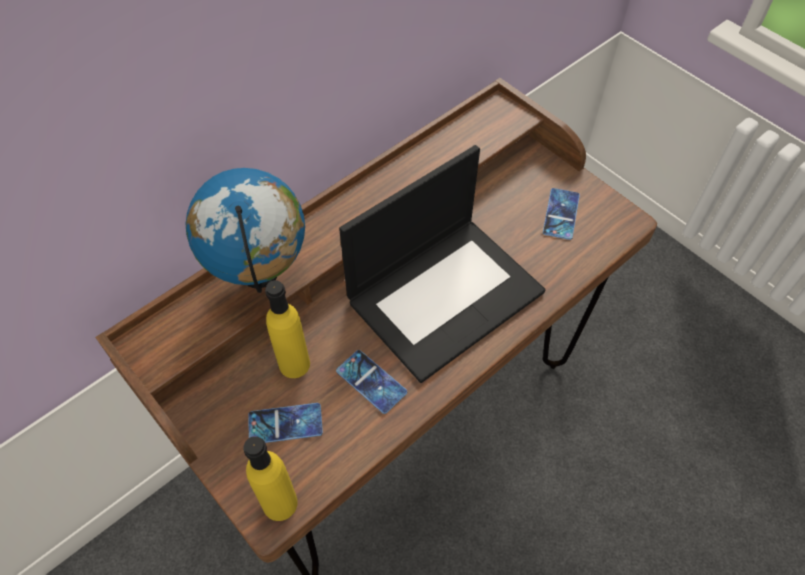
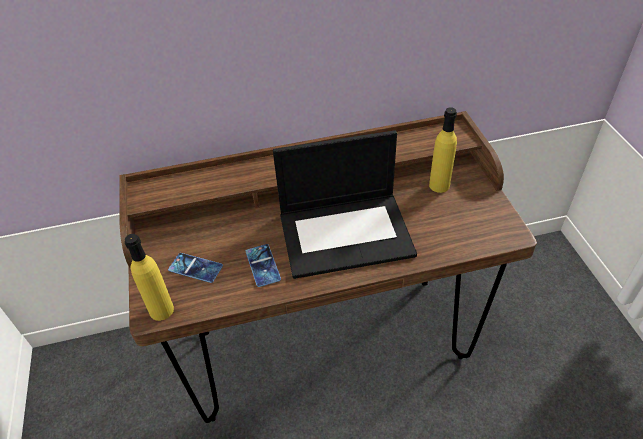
camera: 30 degrees right, 10 degrees down
globe [186,168,305,293] -> none
yellow bottle [265,280,310,378] -> yellow bottle moved to [429,107,457,193]
phone [543,188,580,240] -> none

